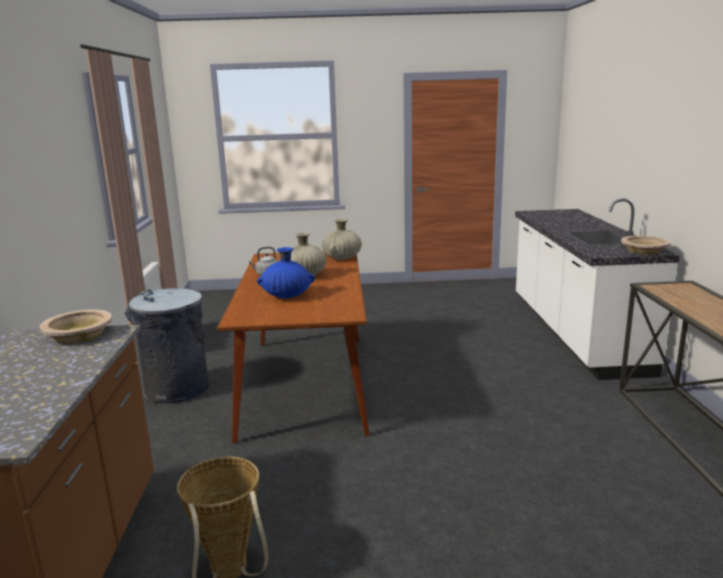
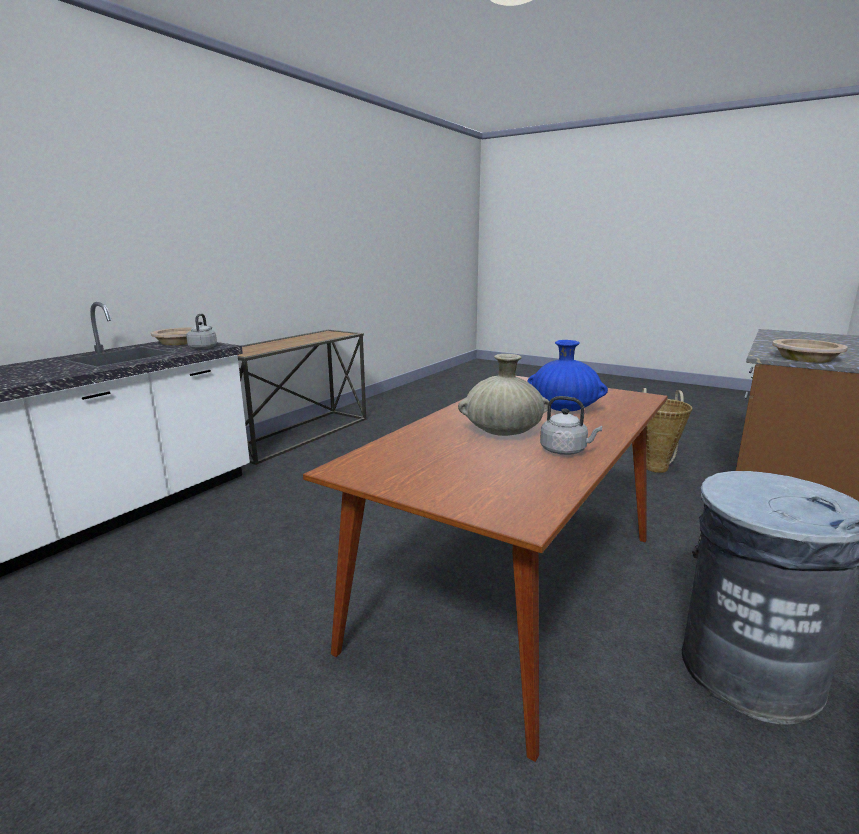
camera: 145 degrees left, 0 degrees up
beige vase [322,218,362,260] -> none
none -> grey kettle [186,314,217,349]

